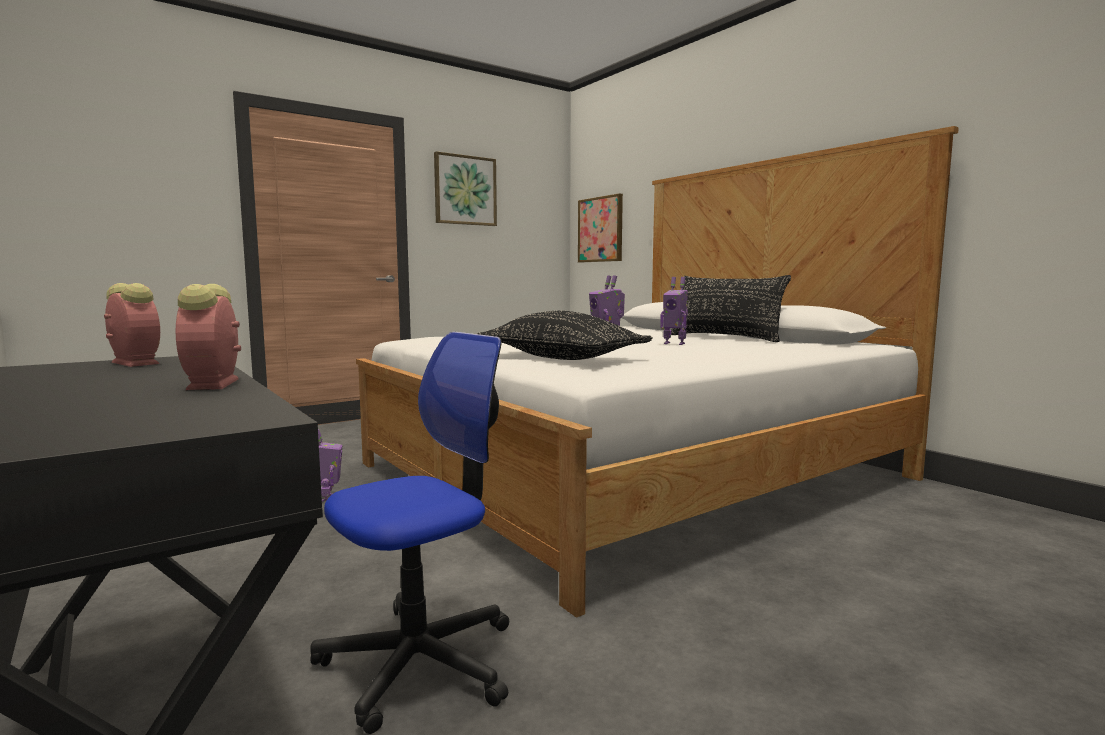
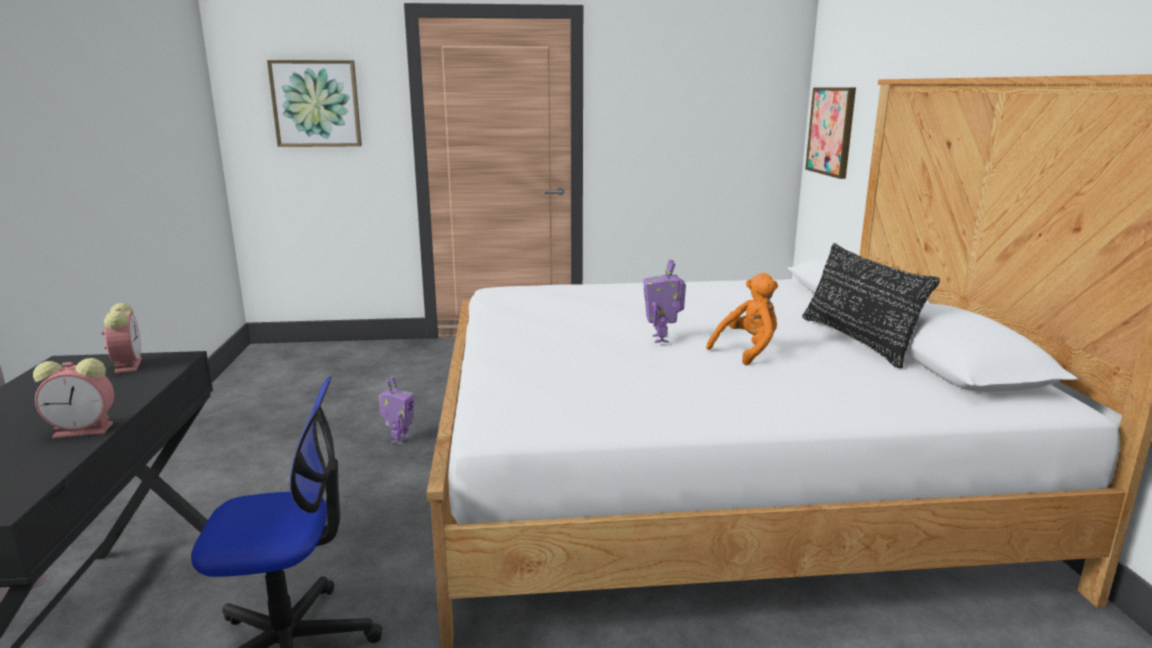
camera: 30 degrees right, 10 degrees up
alarm clock [176,284,241,390] -> alarm clock turned 120 degrees counterclockwise [33,358,114,438]
picture [434,151,497,226] -> picture moved to [267,60,362,147]
black pillow [476,311,653,360] -> none
toy robot [660,277,688,345] -> orange plush toy [706,273,778,365]

